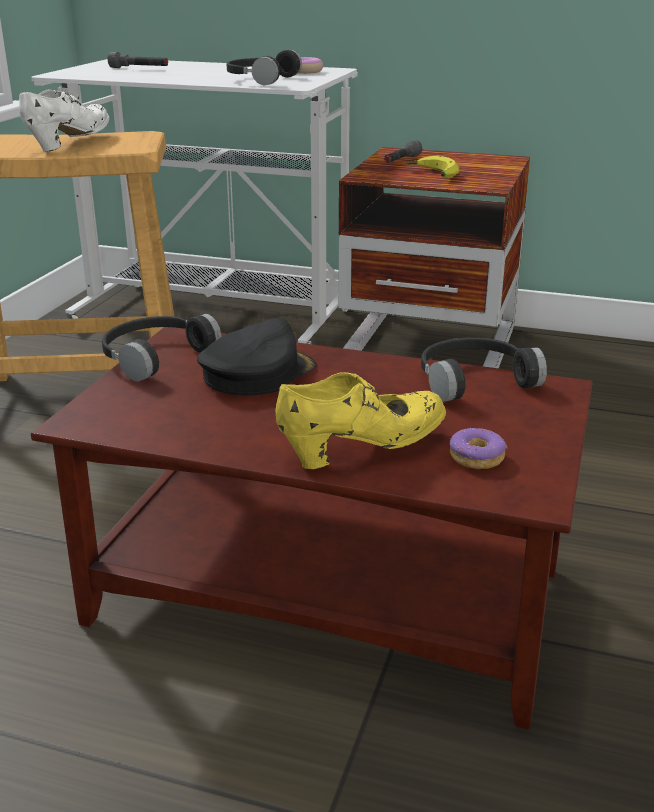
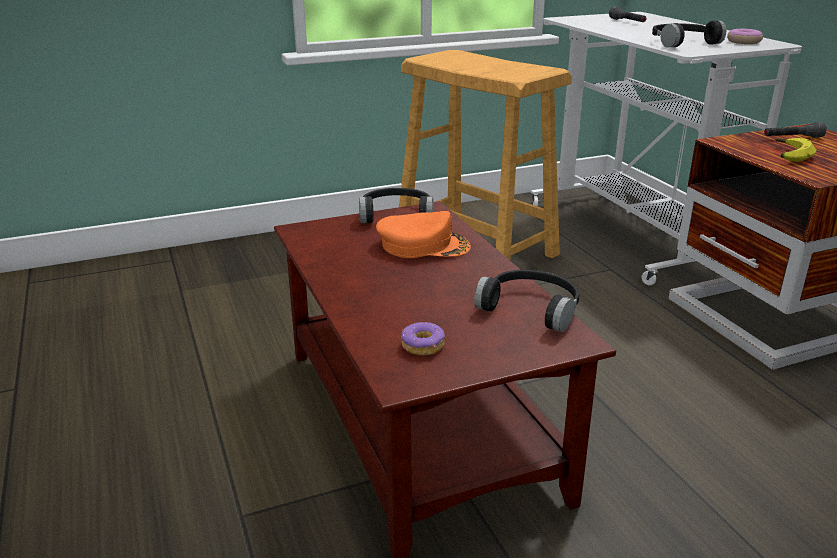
camera: 50 degrees right, 0 degrees up
white shoe [19,89,109,152] -> none
black cap [197,318,317,396] -> orange cap [376,211,471,258]
yellow shoe [275,372,446,469] -> none

